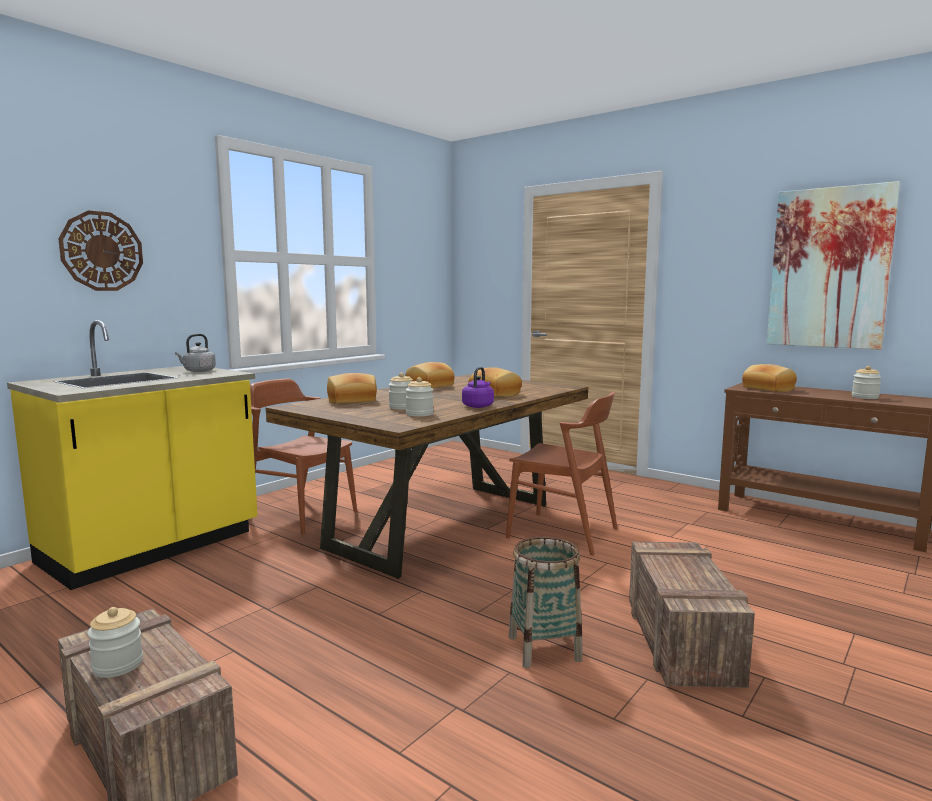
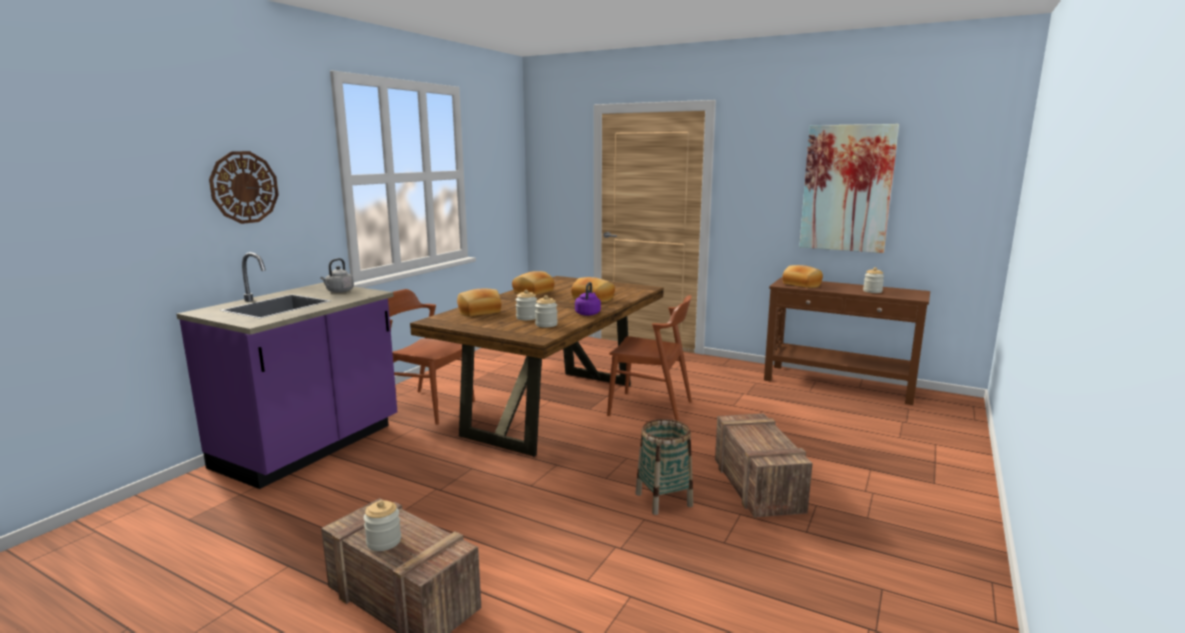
camera: 10 degrees left, 5 degrees up
yellow counter [7,320,258,590] -> purple counter [177,252,397,489]

